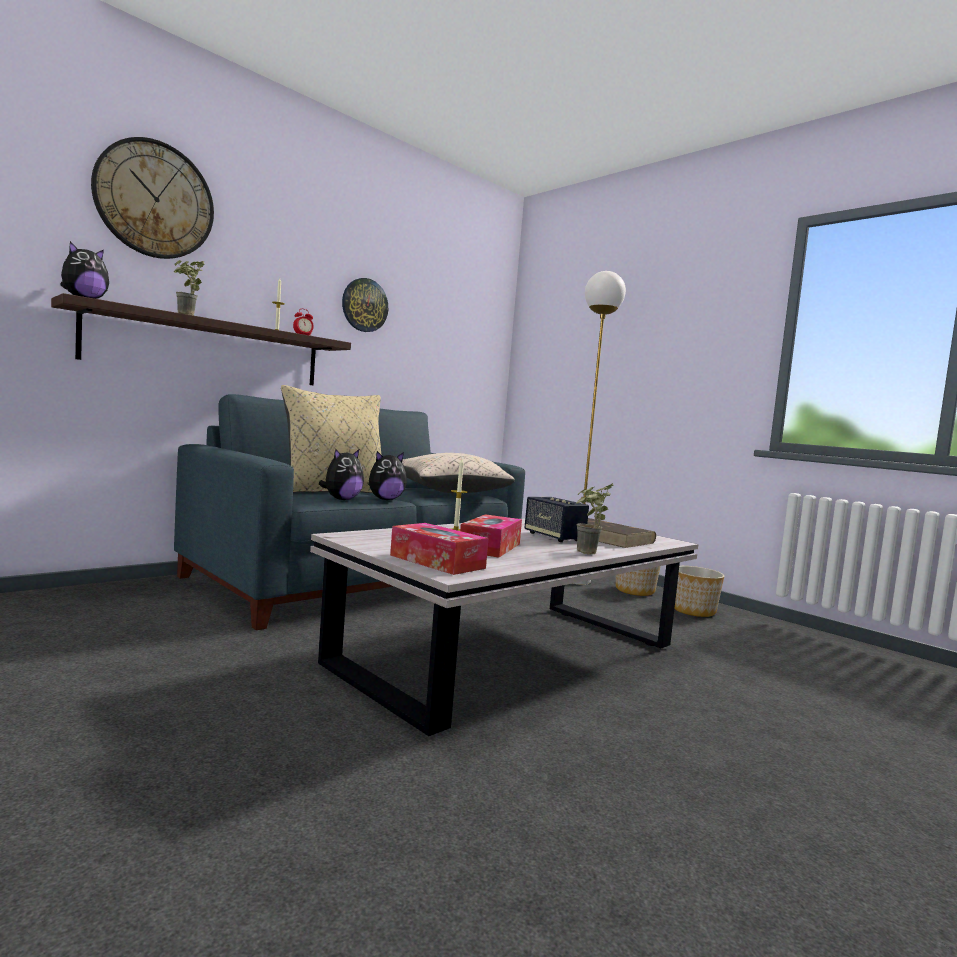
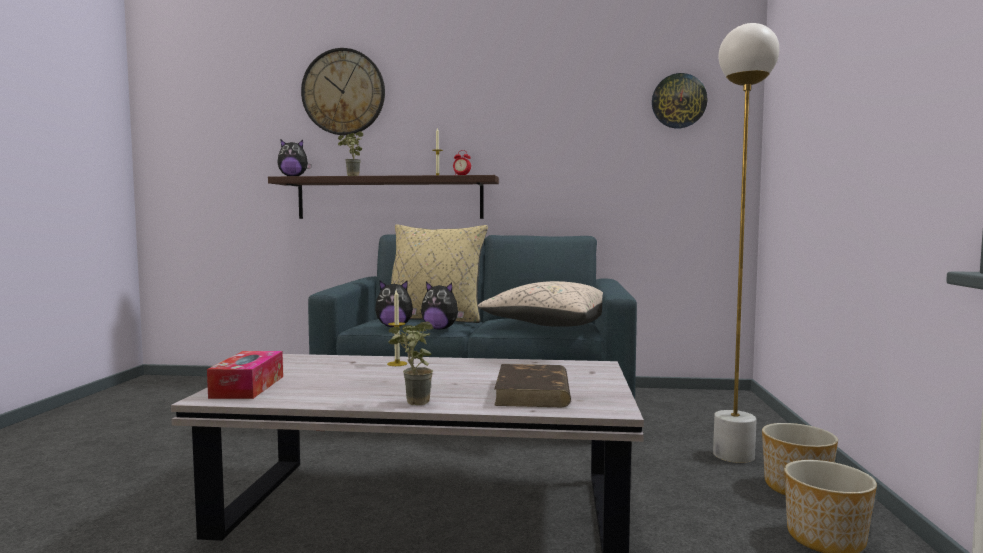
camera: 50 degrees right, 0 degrees up
wall clock [342,278,388,332] -> wall clock moved to [652,73,708,128]
tissue box [460,514,522,557] -> none
speaker [524,497,589,542] -> none

